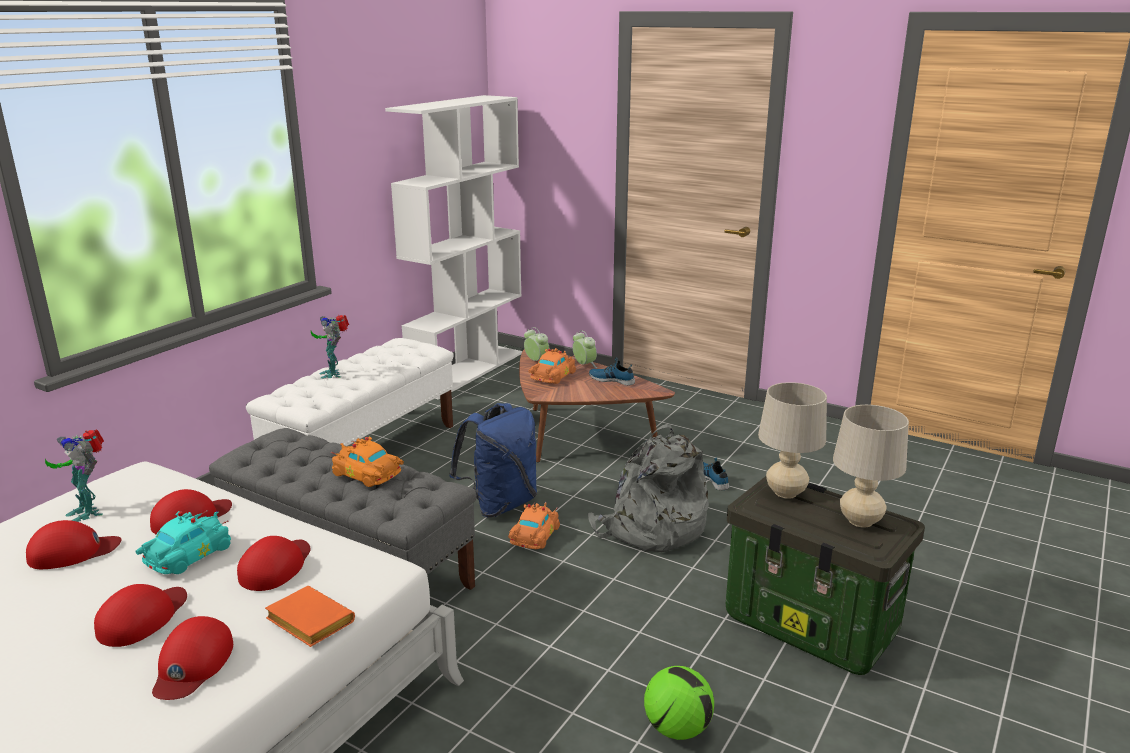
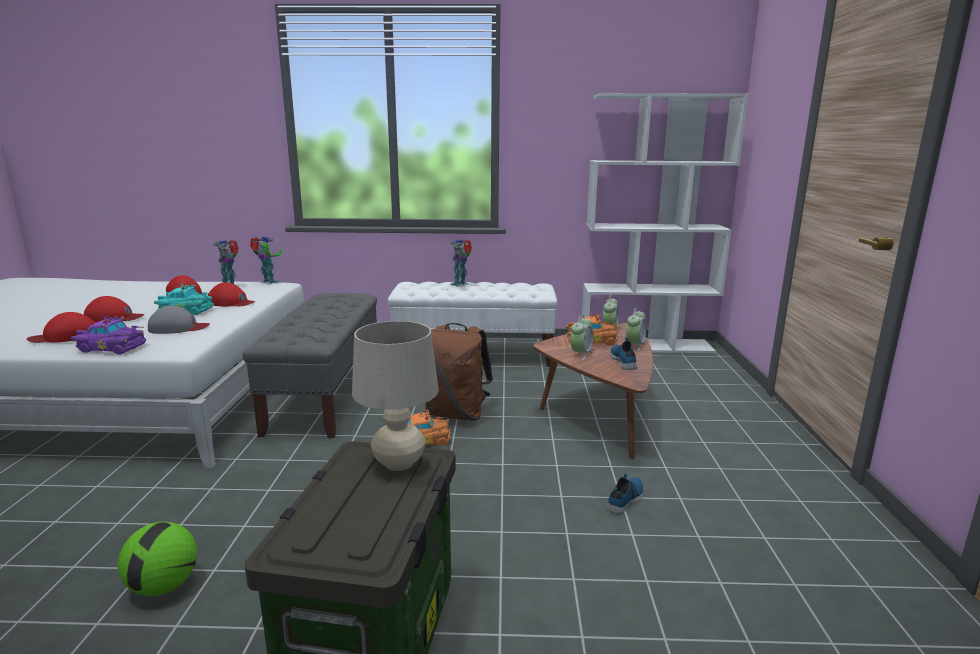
camera: 60 degrees right, 5 degrees down
red cap [237,536,311,591] -> grey cap [148,305,210,334]
orange book [265,586,355,647] -> purple toy car [71,315,146,354]
orange toy car [331,437,404,487] -> none
blue backpack [449,403,537,517] -> brown backpack [425,323,493,421]
grey backpack [587,424,709,552] -> none
beige table lamp [833,405,909,528] -> none
none -> toy robot [250,236,282,285]
none -> alarm clock [570,315,594,360]

